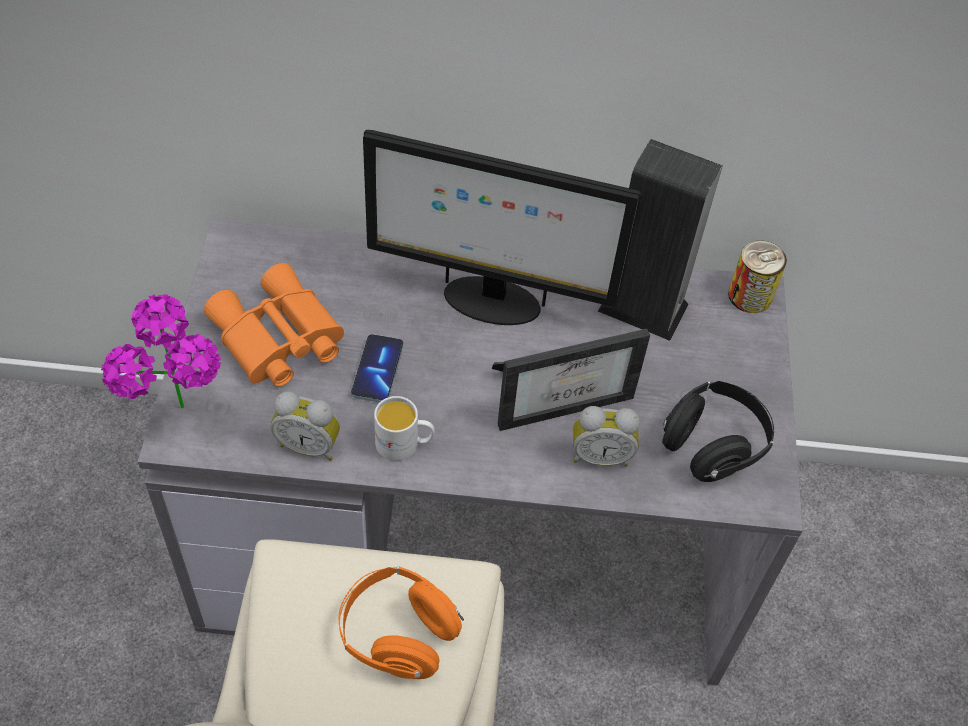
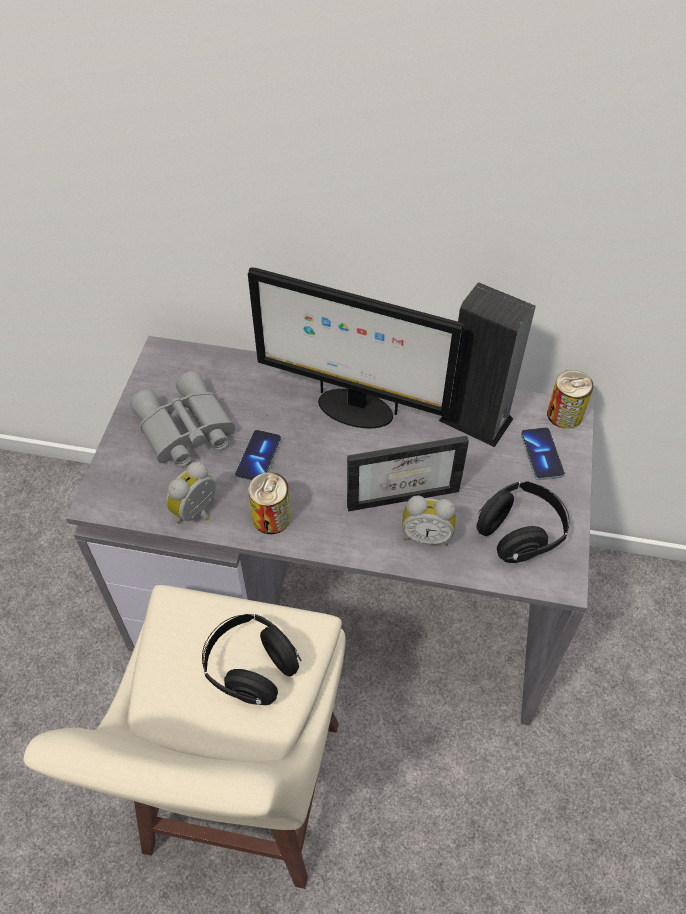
camera: 10 degrees right, 0 degrees up
potted plant [101,294,221,408] -> none
orange binoculars [204,263,344,387] -> grey binoculars [130,371,235,466]
alarm clock [271,391,340,461] -> alarm clock turned 105 degrees clockwise [166,462,216,524]
orange headphones [339,566,464,679] -> black headphones [202,614,302,705]
white mug [374,396,435,461] -> can [248,472,291,534]
none -> phone [521,428,565,480]

